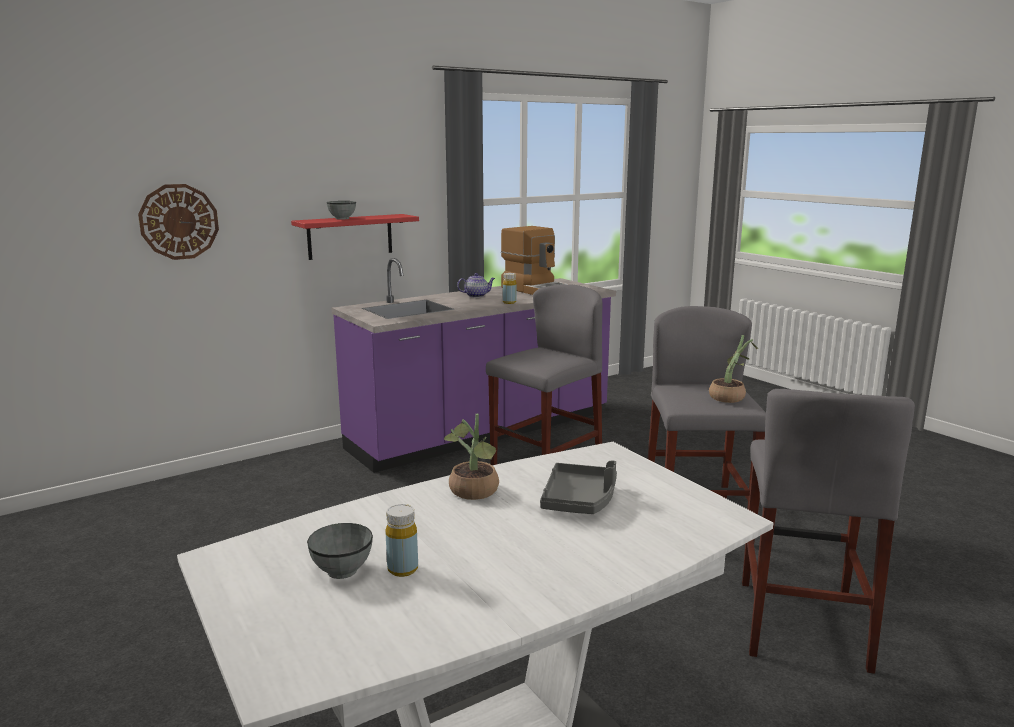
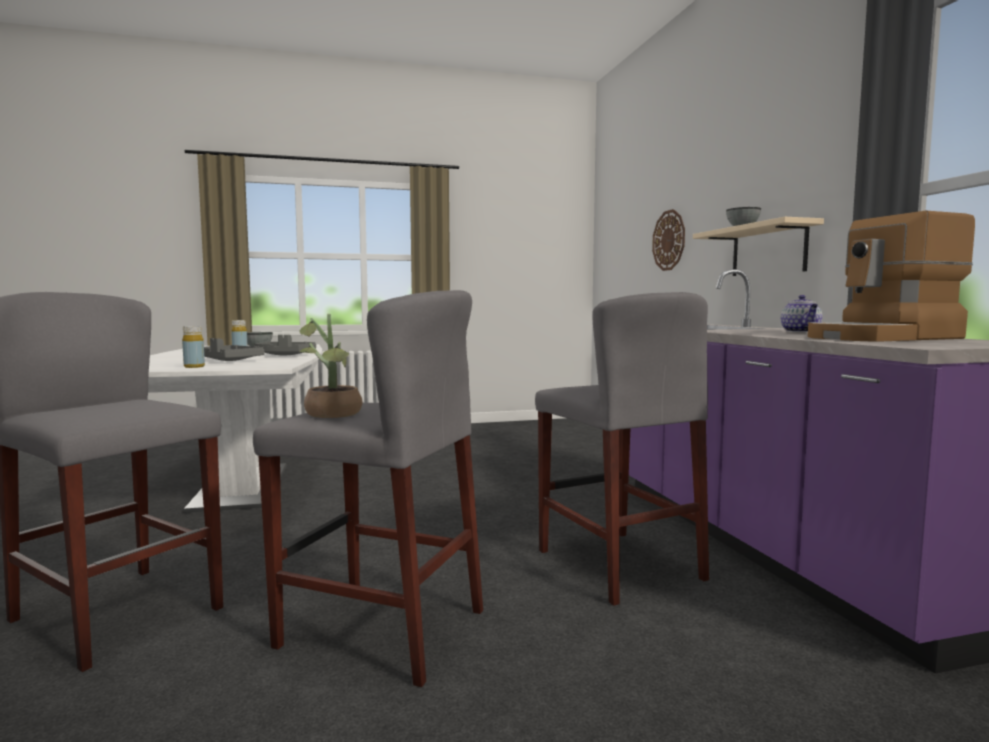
camera: 110 degrees right, 10 degrees down
red shelf [291,214,419,260] -> beige shelf [693,217,824,276]
potted plant [444,414,499,500] -> grey tray [254,335,316,355]
yellow bottle [503,273,516,304] -> yellow bottle moved to [182,326,205,368]

